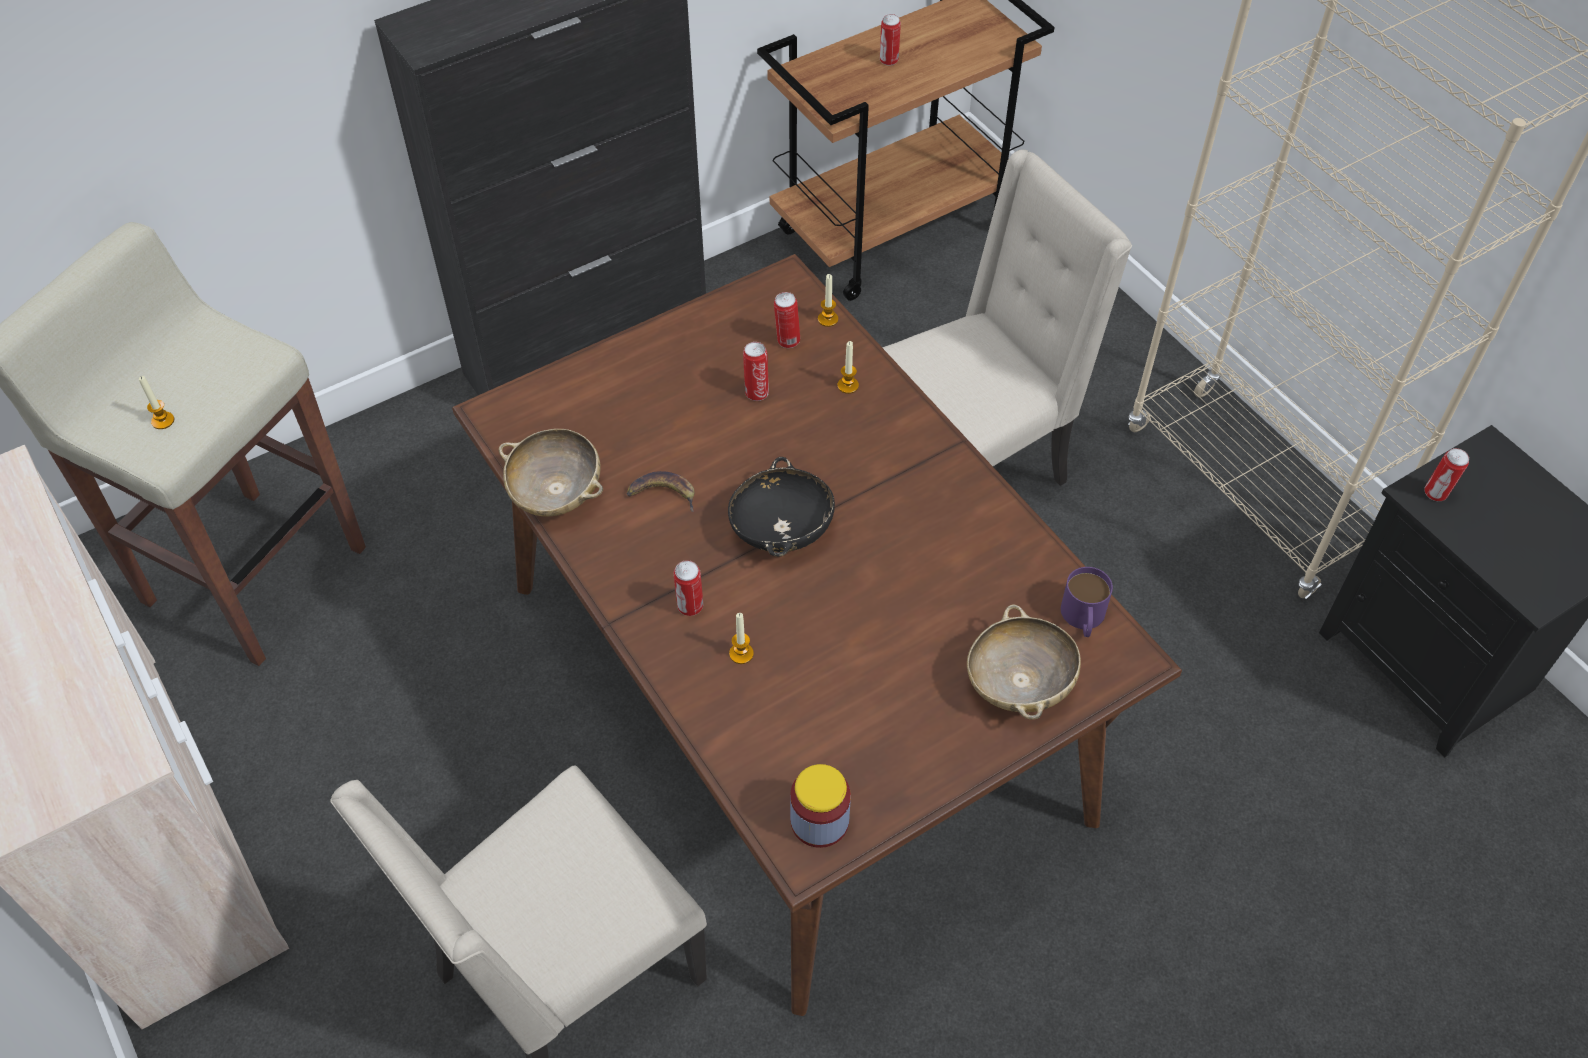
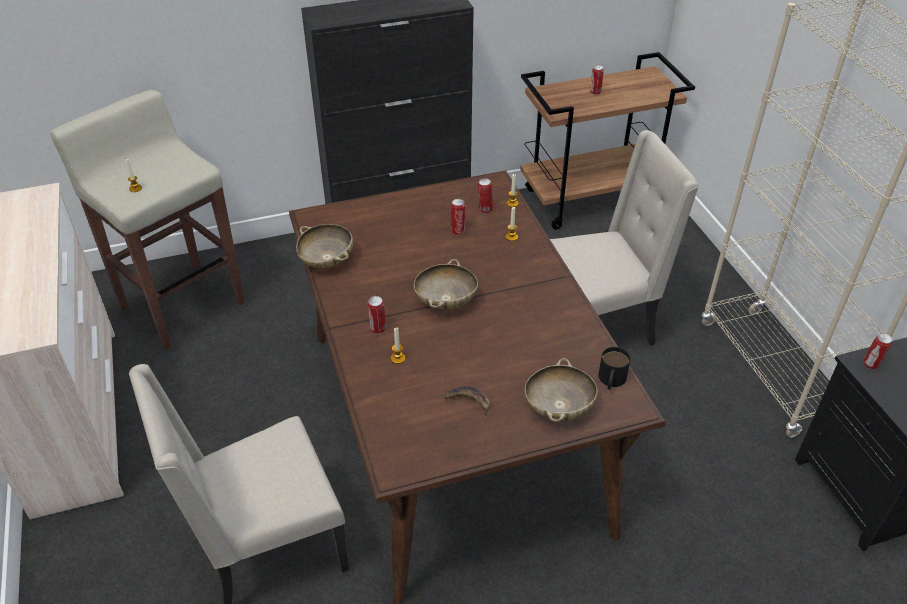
camera: 15 degrees right, 10 degrees down
banana [626,471,695,512] -> banana moved to [444,386,490,418]
black bowl [728,457,835,557] -> beige bowl [414,259,478,309]
jar [790,764,851,848] -> none
purple mug [1061,567,1113,637] -> black mug [598,347,631,390]

